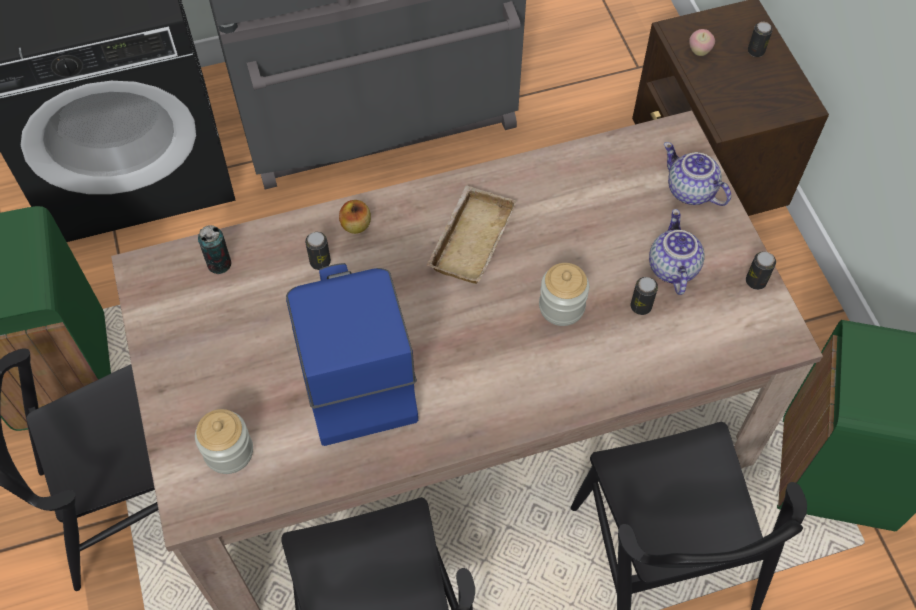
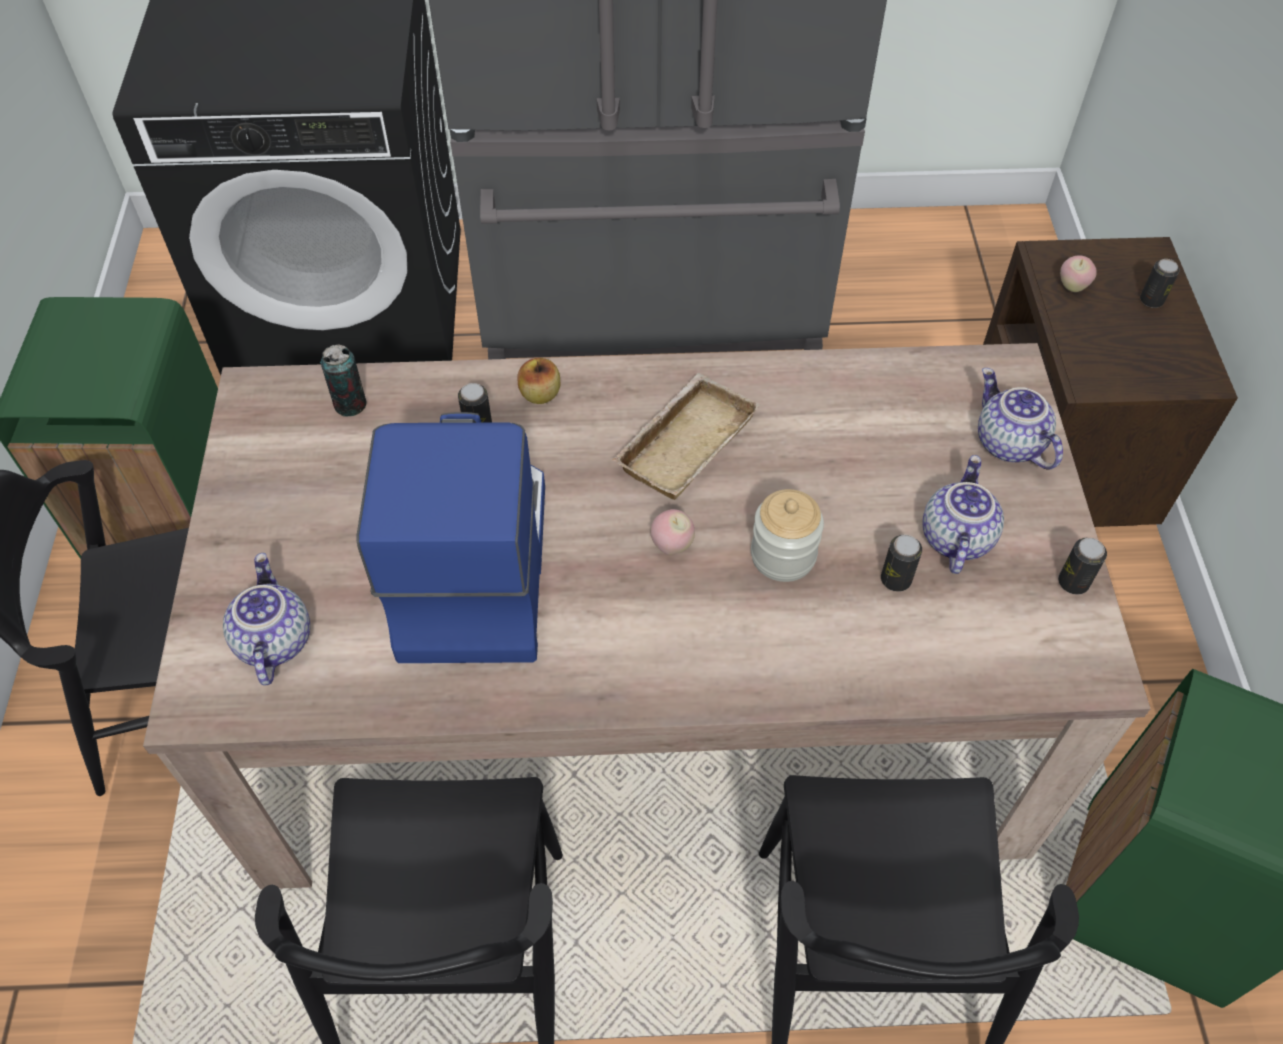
camera: 15 degrees right, 5 degrees down
jar [195,409,253,474] -> teapot [223,553,310,686]
none -> apple [651,509,695,555]

